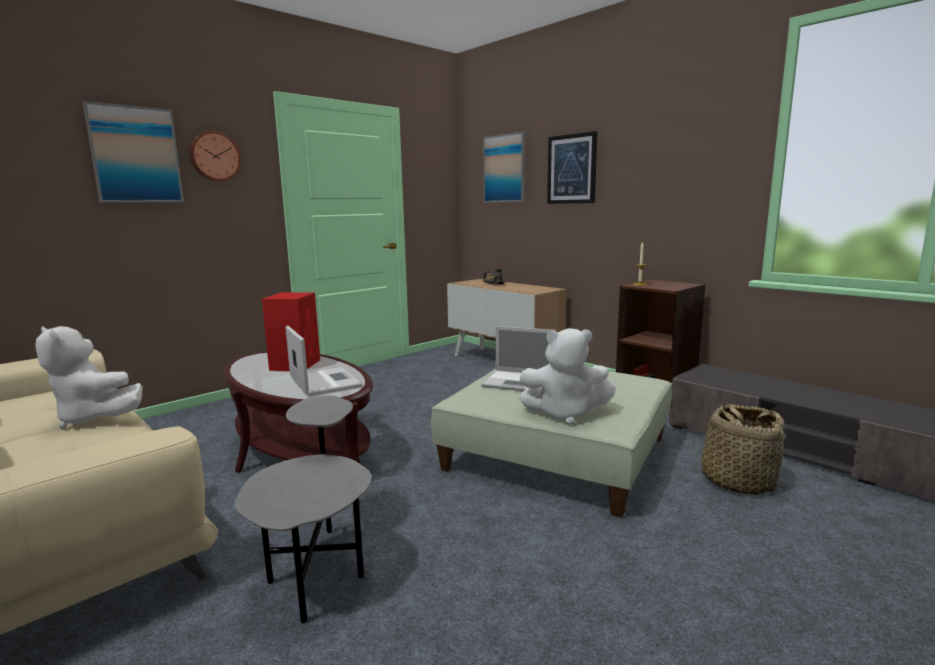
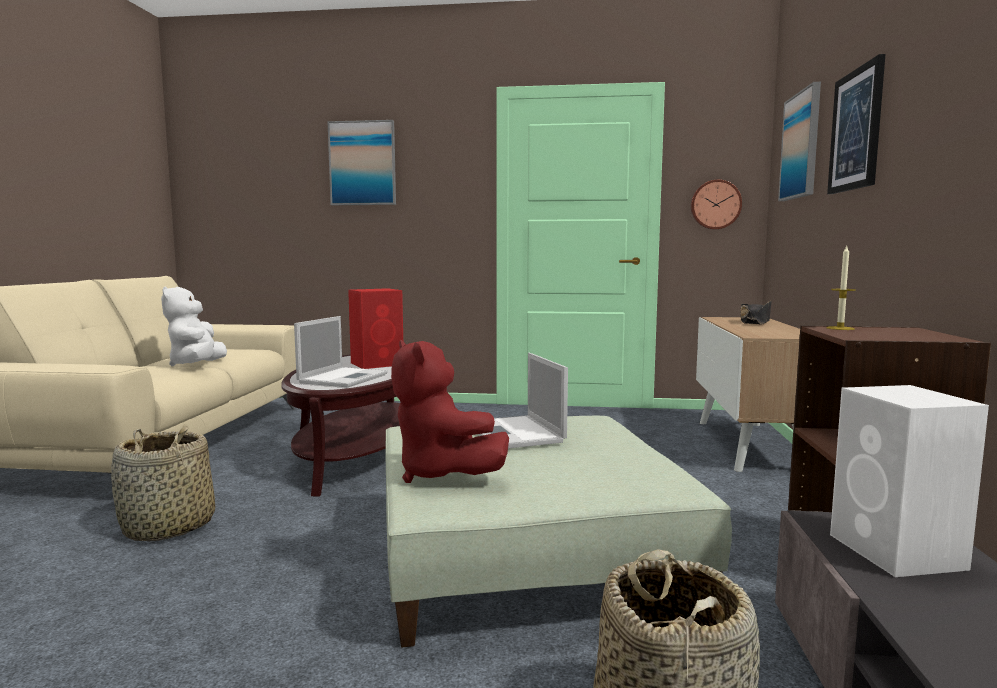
camera: 50 degrees right, 5 degrees down
wall clock [190,131,241,181] -> wall clock moved to [691,180,742,230]
grey side table [234,395,371,624] -> basket [111,425,215,541]
white plush toy [519,328,616,425] -> red plush toy [391,340,509,483]
none -> white speaker [830,385,989,577]

